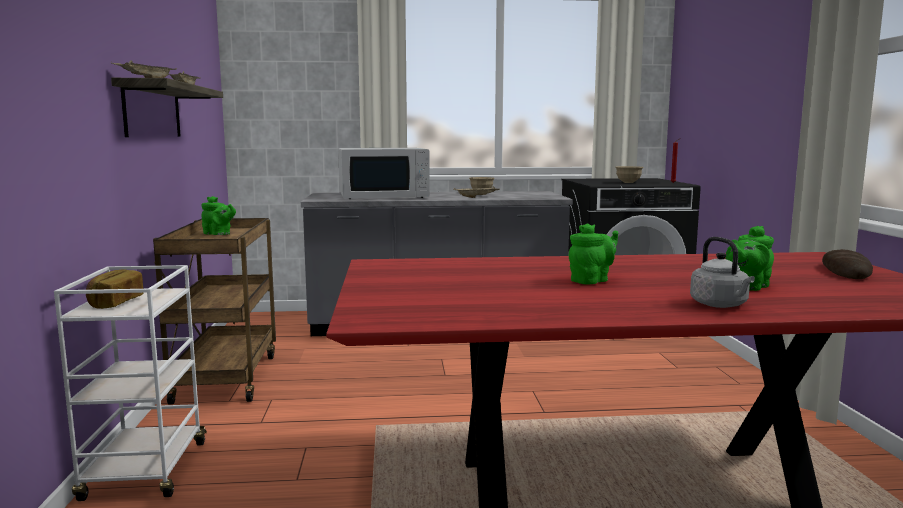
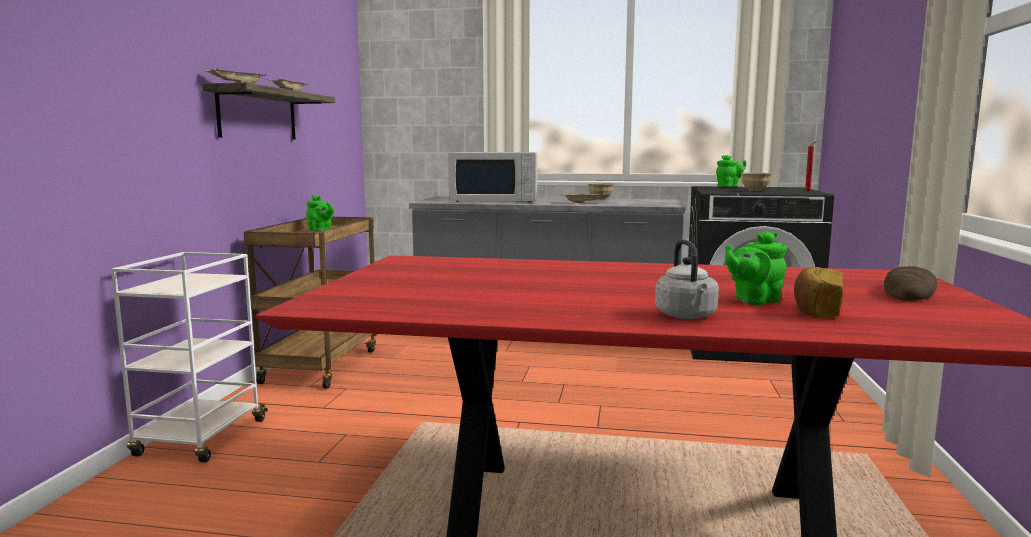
camera: 15 degrees right, 0 degrees up
bread [86,270,143,309] -> bread moved to [794,267,844,317]
green teapot [569,223,619,284] -> green teapot moved to [716,155,746,187]

